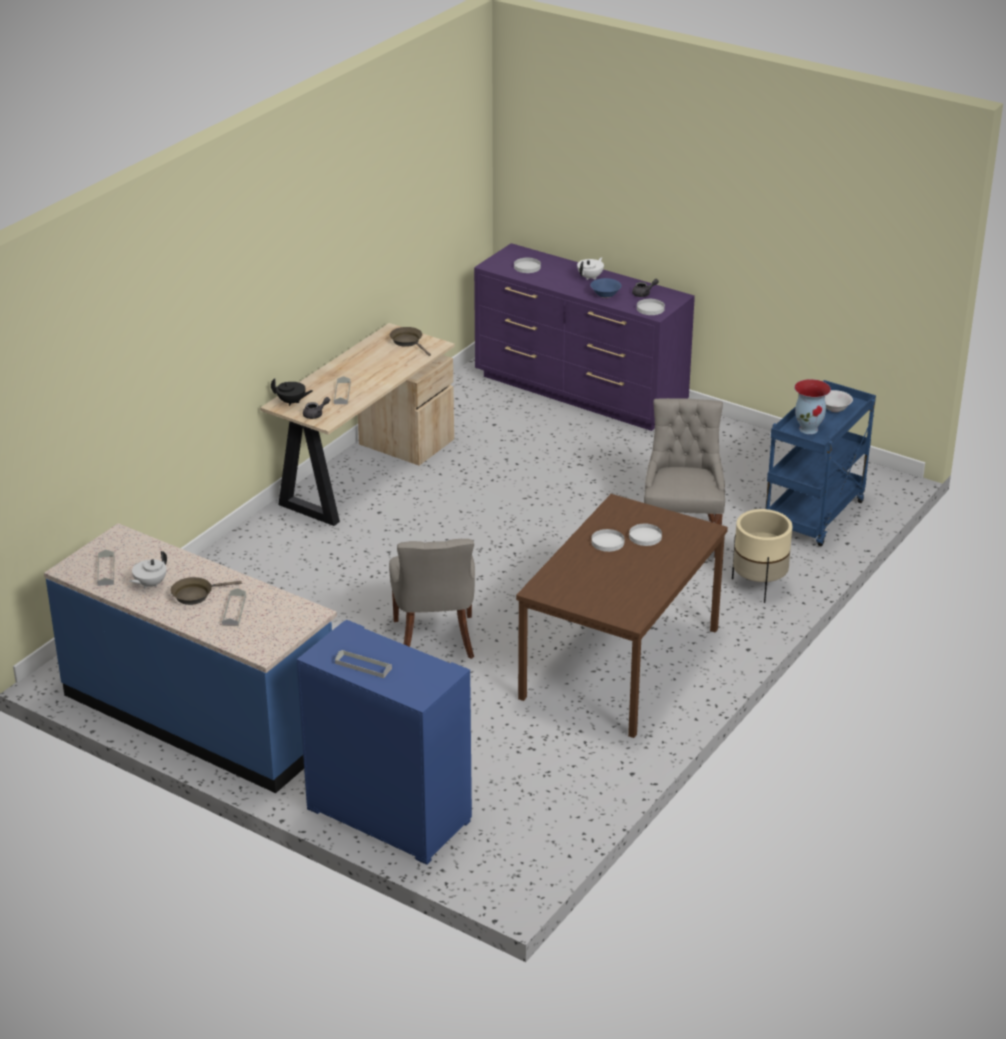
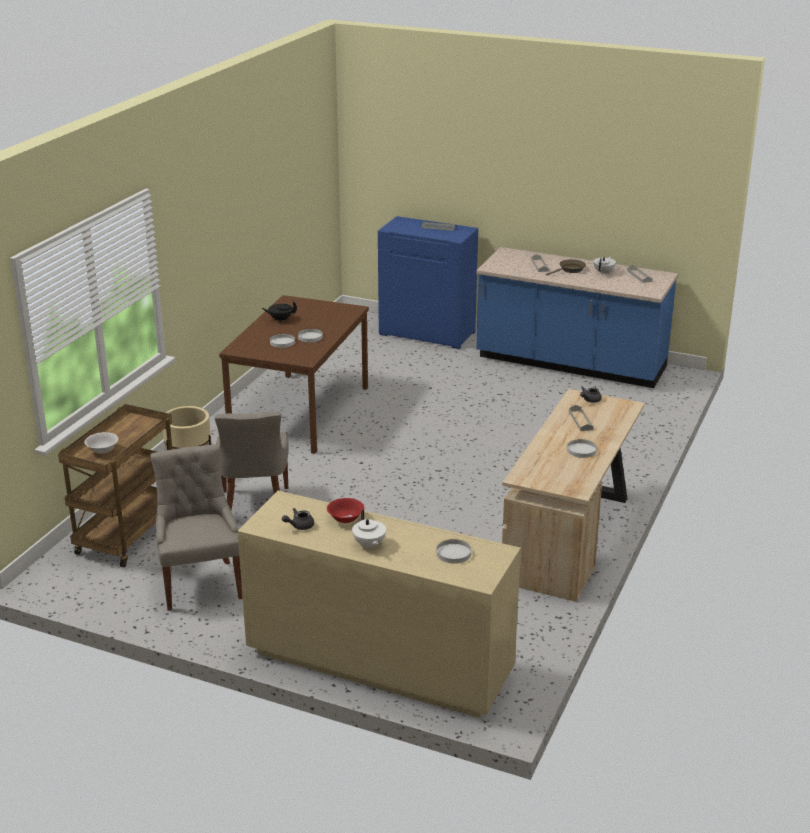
camera: 170 degrees right, 5 degrees down
black teapot [271,378,313,406] -> black teapot moved to [262,301,297,322]
grey chair [389,539,475,659] -> grey chair moved to [150,445,243,611]
brown frying pan [390,327,431,356] -> none
purple dresser [474,243,695,431] -> beige dresser [238,491,521,718]
white teapot [577,257,604,280] -> white teapot turned 45 degrees counterclockwise [352,510,386,549]
blue bowl [590,278,622,298] -> red bowl [327,498,364,523]
white plate [637,299,665,315] -> white plate moved to [567,439,597,458]
blue cart [766,380,876,546] -> brown cart [58,404,172,567]
vase [794,379,831,434] -> none

